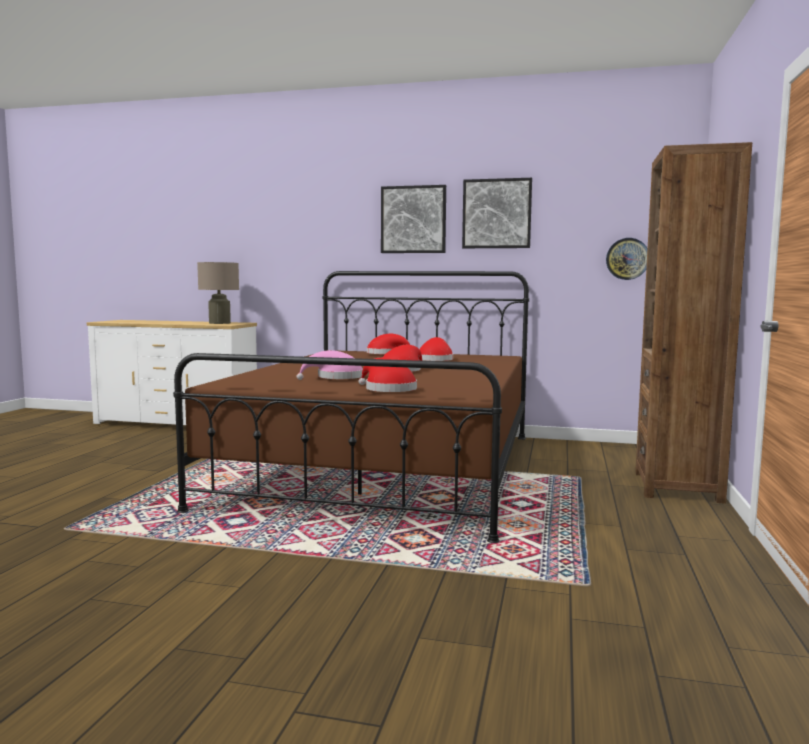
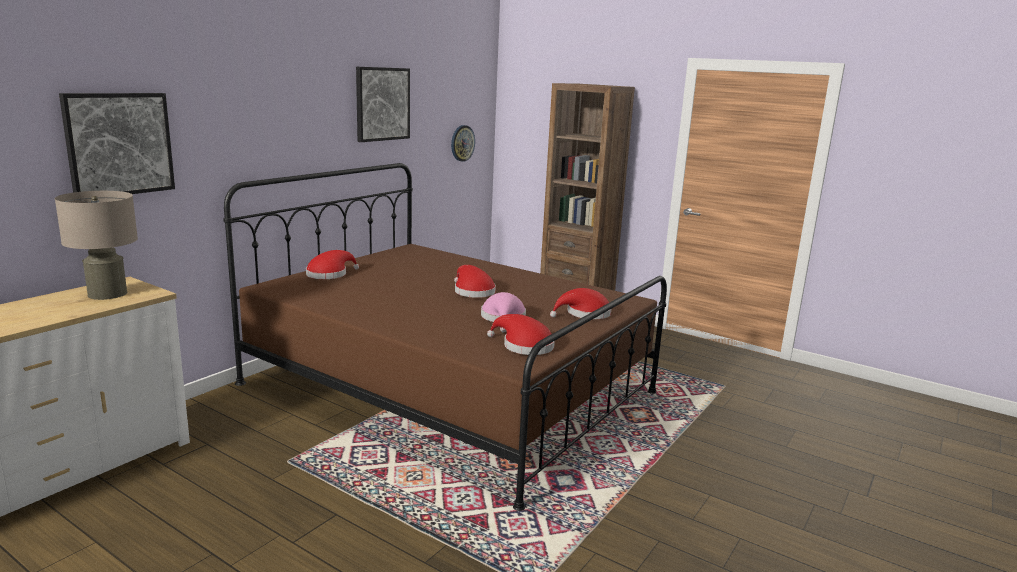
camera: 70 degrees left, 10 degrees up
picture [381,185,446,253] -> picture moved to [59,93,175,194]
red hat [420,337,453,361] -> red hat moved to [487,314,555,355]

